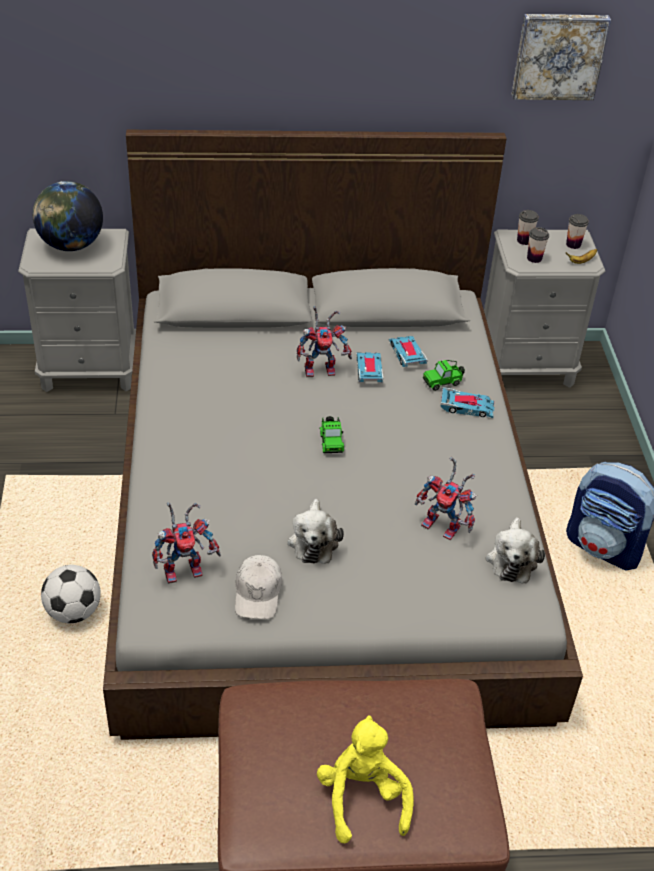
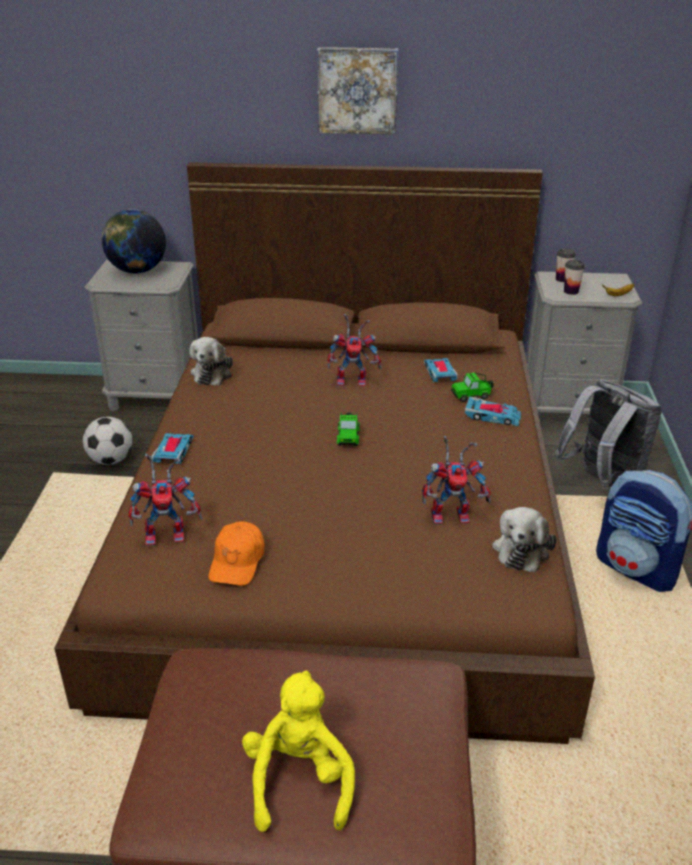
camera: 10 degrees right, 10 degrees down
football [41,565,101,623] -> football moved to [83,417,133,465]
grey bed [103,130,583,740] -> brown bed [54,162,595,744]
white cap [235,555,282,619] -> orange cap [209,521,265,586]
plush toy [287,499,344,564] -> plush toy moved to [190,337,233,386]
toy car [356,352,383,383] -> toy car moved to [152,433,194,464]
toy robot [415,457,477,540] -> toy robot turned 45 degrees counterclockwise [422,436,491,525]
picture [511,14,611,100] -> picture moved to [317,47,398,134]
cup [566,214,589,249] -> none
none -> grey backpack [554,379,662,490]

